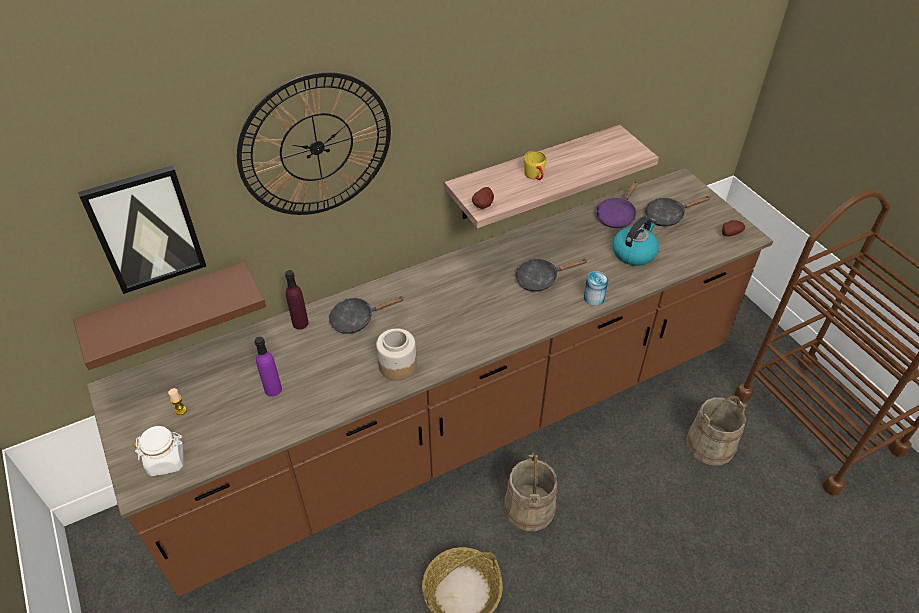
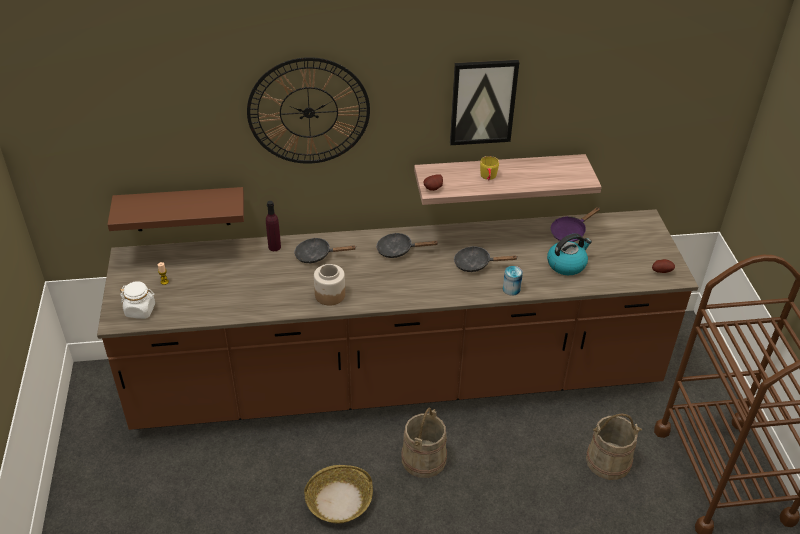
camera: 20 degrees right, 5 degrees down
picture [78,165,206,294] -> picture moved to [450,60,519,145]
purple bottle [255,337,282,397] -> none
black frying pan [645,196,710,226] -> black frying pan moved to [376,233,438,258]

